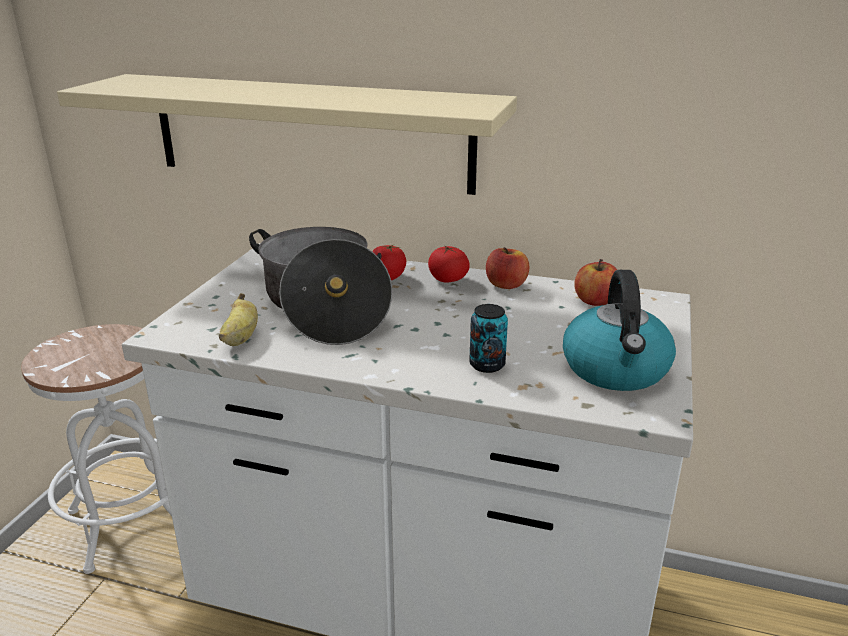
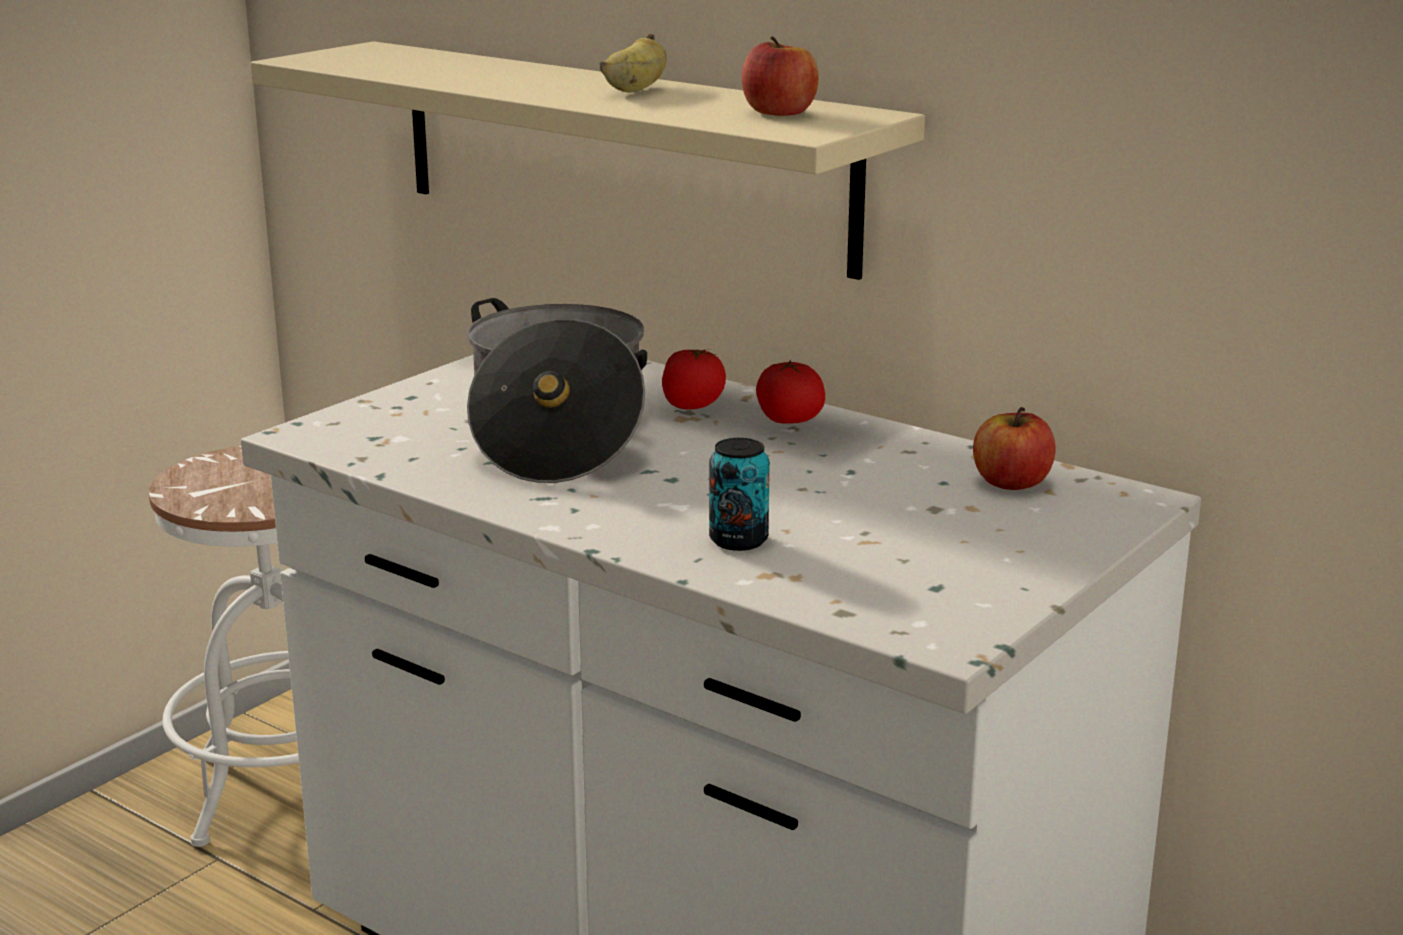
camera: 20 degrees right, 5 degrees down
banana [219,293,258,346] -> banana moved to [599,34,667,93]
apple [486,247,529,289] -> apple moved to [742,36,819,116]
kettle [563,270,676,391] -> none

